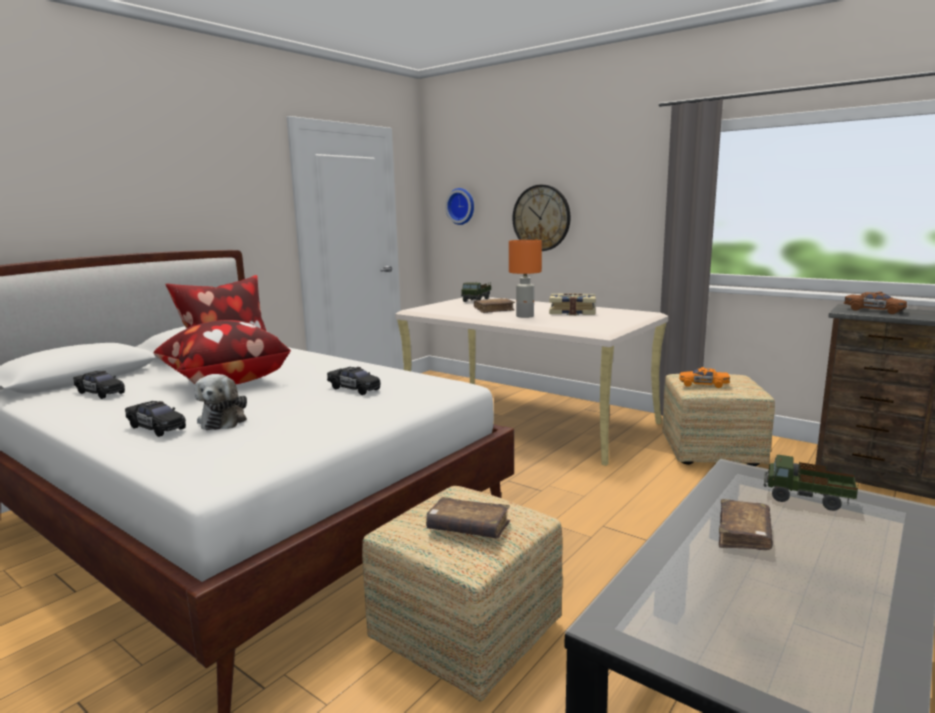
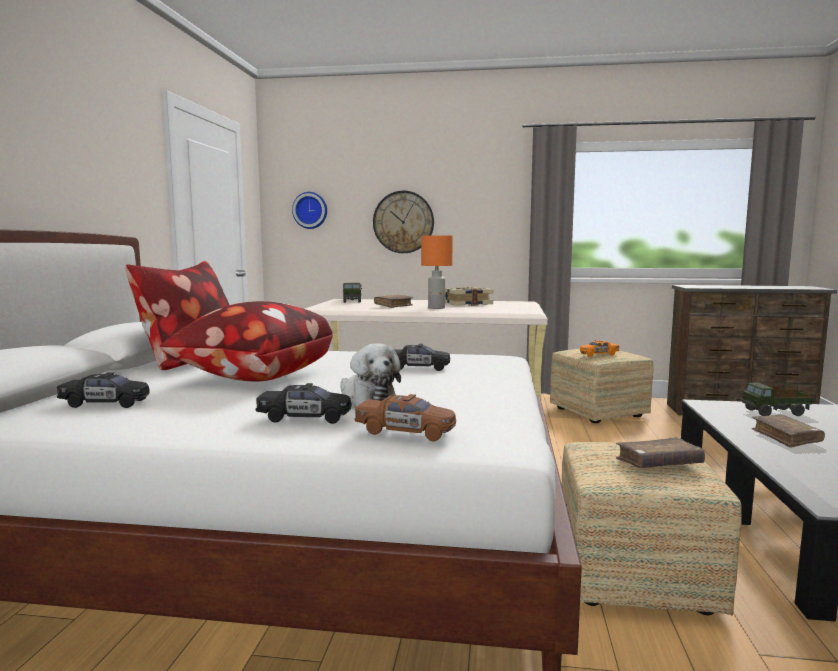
camera: 30 degrees left, 5 degrees down
brown toy car [844,292,907,314] -> brown toy car moved to [354,394,456,441]

